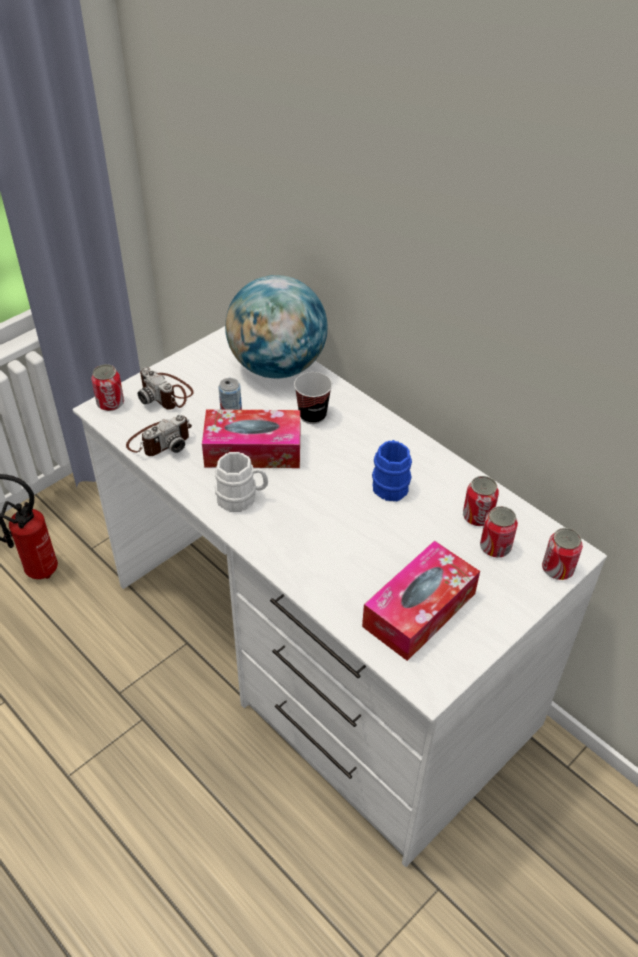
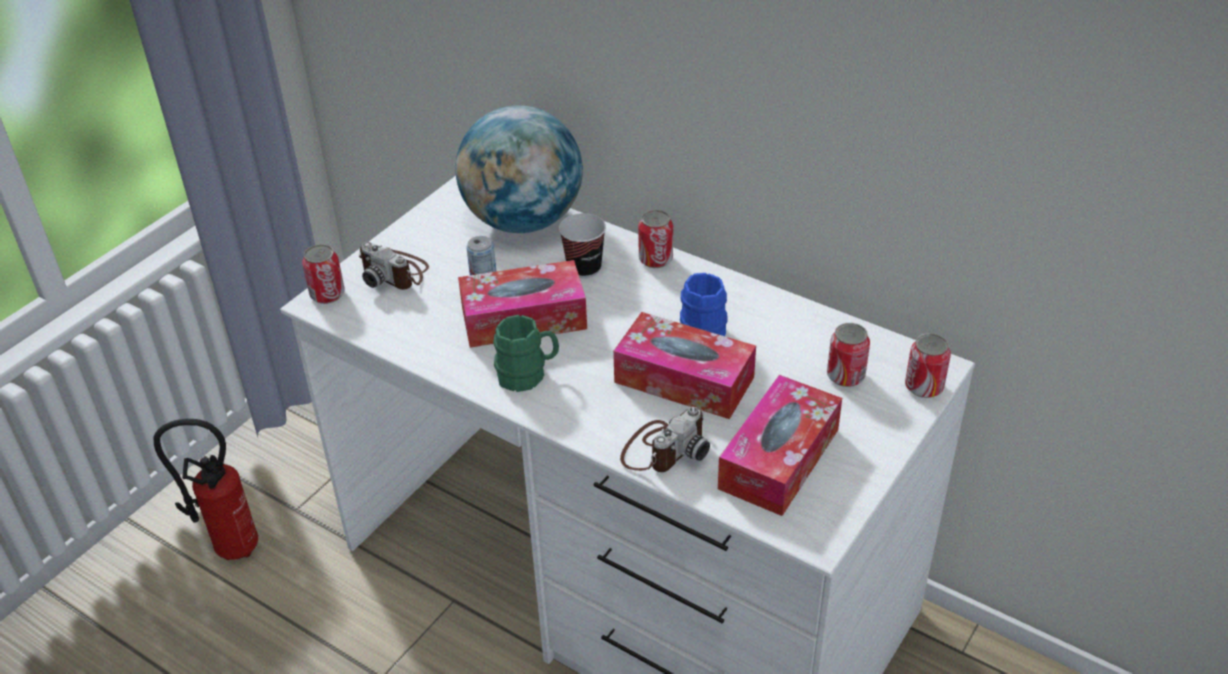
camera: 10 degrees left, 5 degrees down
camera [126,415,192,456] -> camera moved to [620,407,710,472]
white mug [215,452,268,512] -> green mug [493,315,559,392]
can [463,476,499,526] -> can moved to [638,210,673,268]
none -> tissue box [613,312,756,419]

